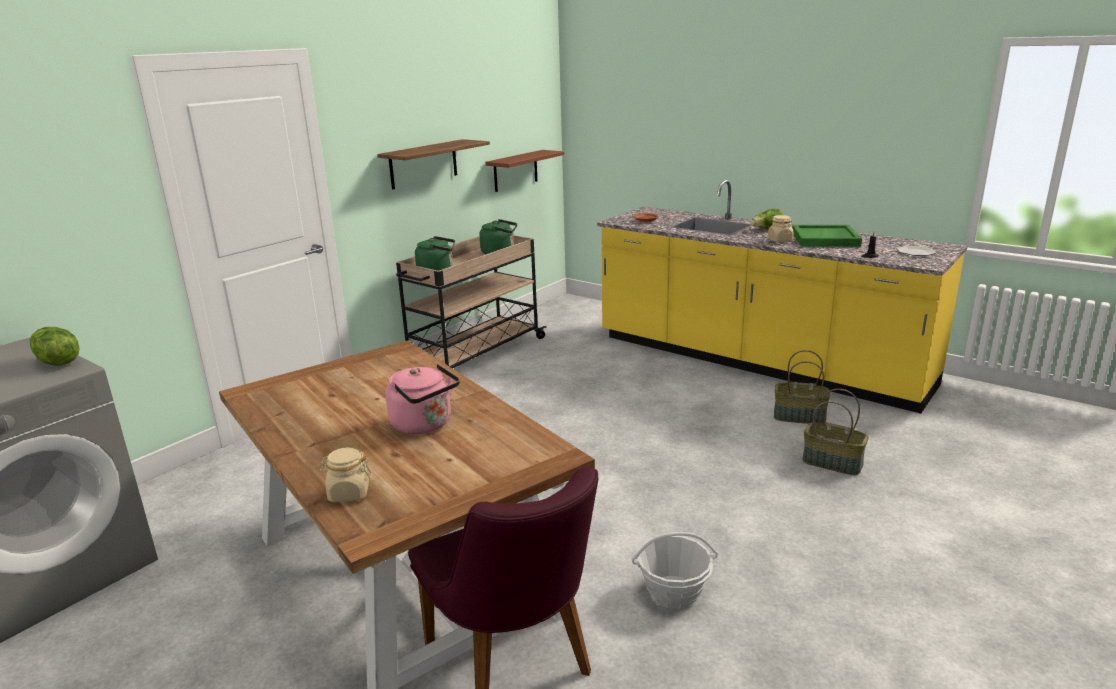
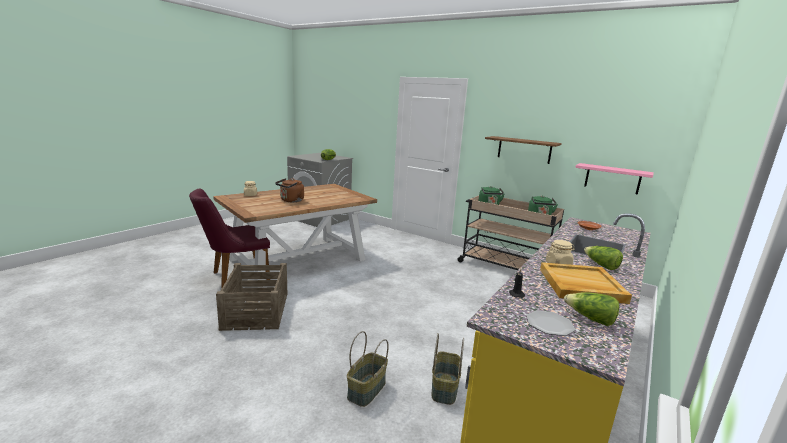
camera: 85 degrees right, 5 degrees down
pink kettle [385,364,460,434] -> brown kettle [275,178,304,202]
brown shelf [485,150,564,192] -> pink shelf [575,163,654,194]
basket [632,532,718,609] -> crate [216,263,287,331]
green tray [792,225,862,247] -> beige tray [540,262,632,304]
none -> lettuce [564,292,619,326]

